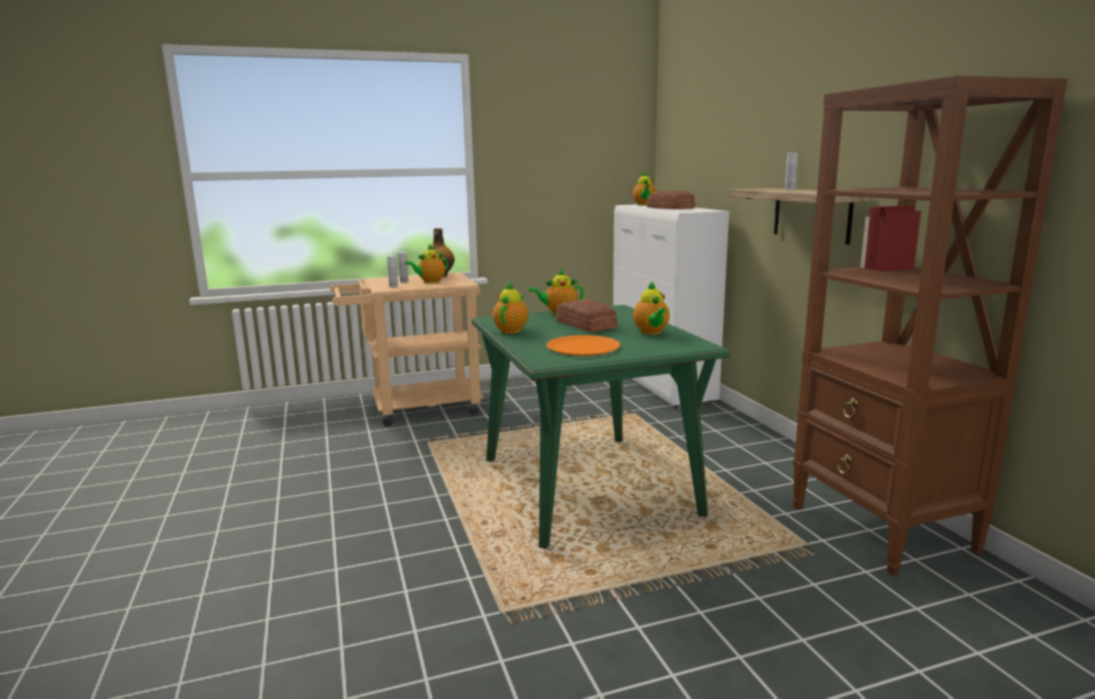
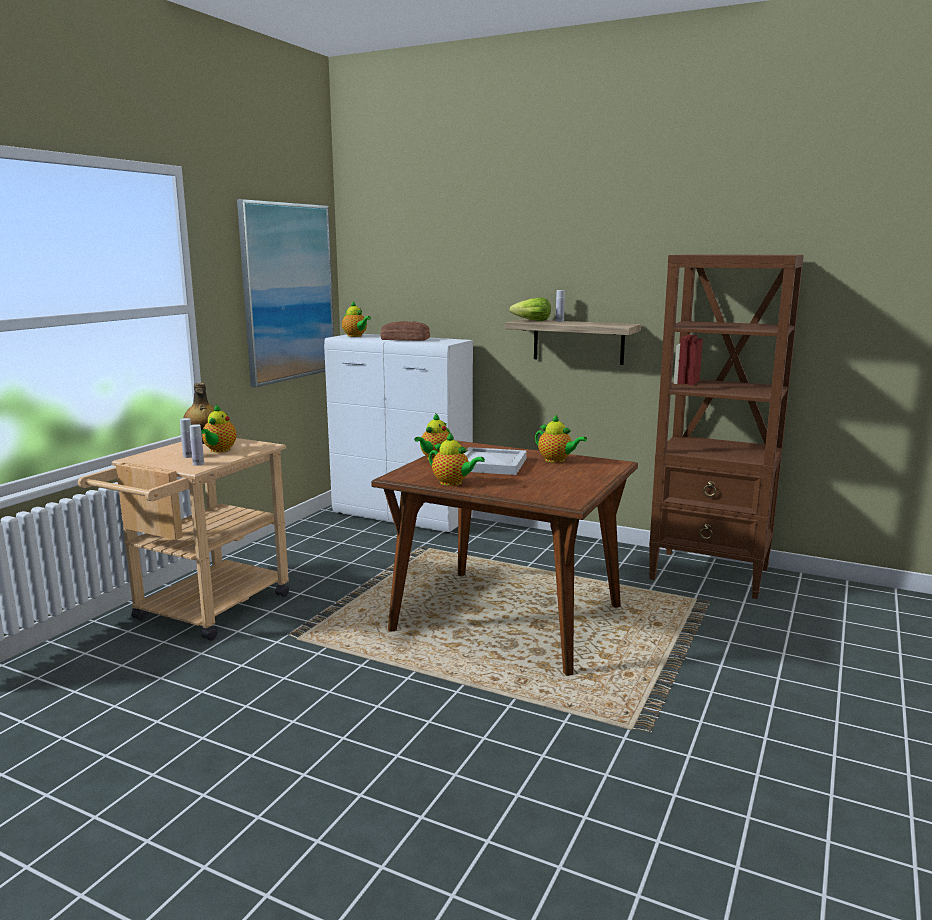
camera: 45 degrees left, 0 degrees up
green dining table [472,305,730,549] -> brown dining table [371,441,638,676]
teapot [493,281,528,334] -> teapot turned 150 degrees clockwise [429,432,485,486]
orange plate [547,335,620,356] -> none
bread [556,300,618,332] -> white tray [464,447,527,475]
none -> picture [237,199,334,387]
none -> lettuce [509,298,551,321]

